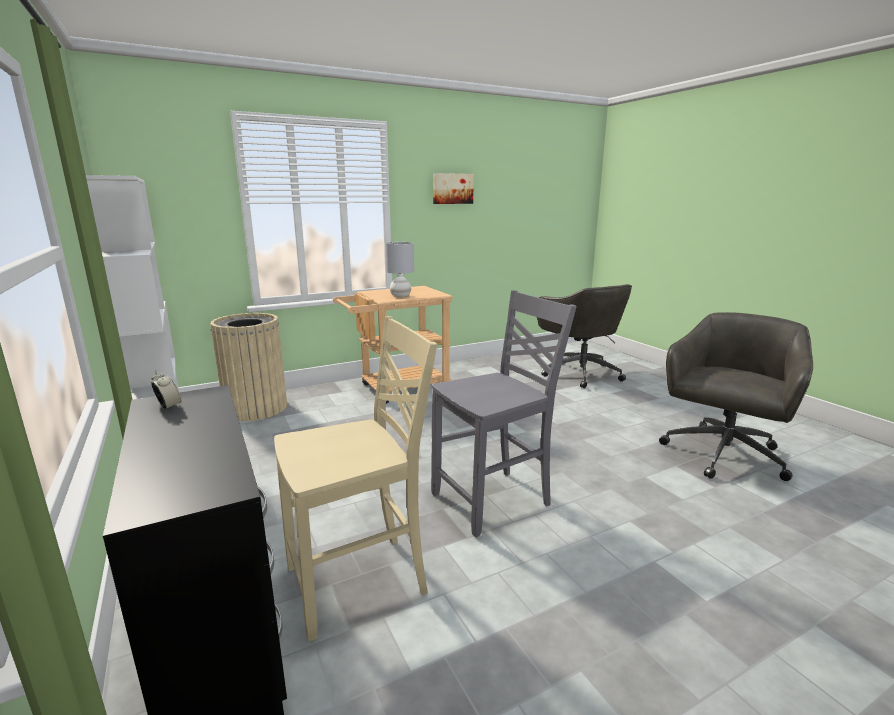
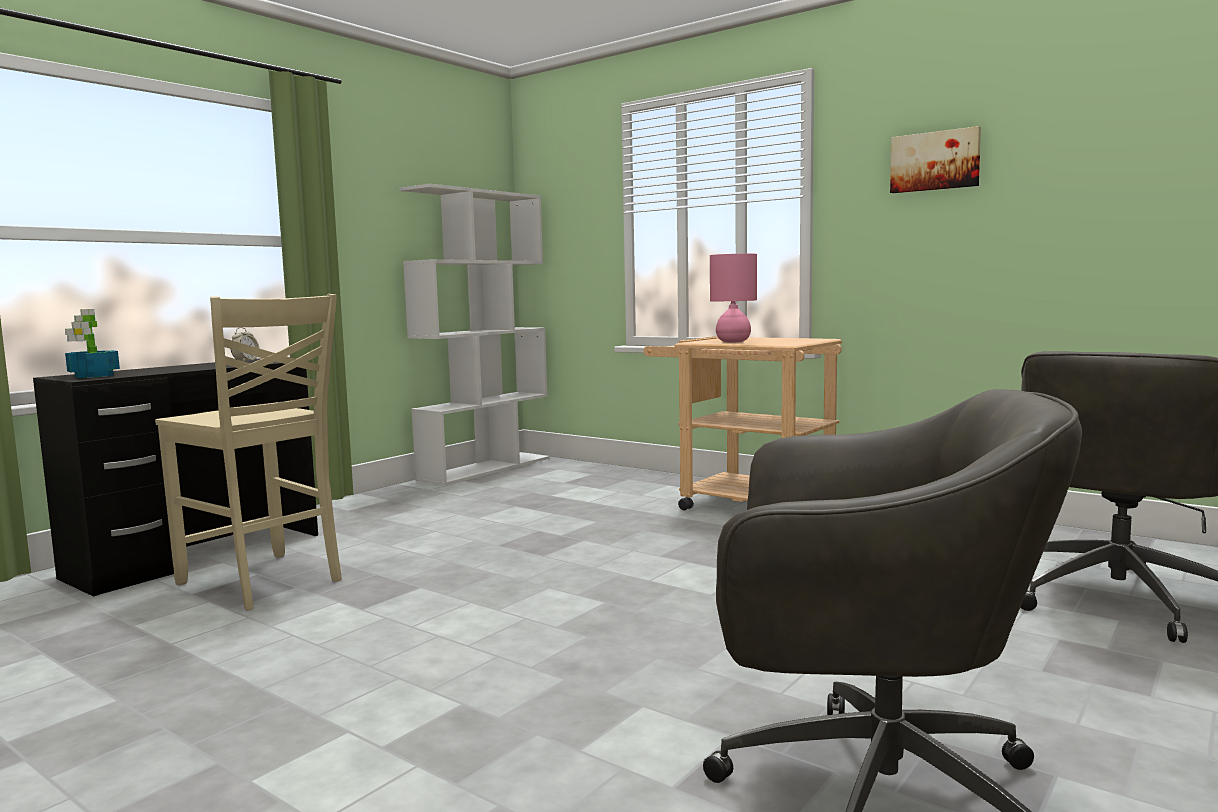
camera: 65 degrees right, 10 degrees down
beige trash can [210,313,287,421] -> none
grey table lamp [385,242,414,297] -> pink table lamp [710,254,757,342]
grey chair [431,290,577,537] -> none
none -> potted plant [65,309,120,378]

